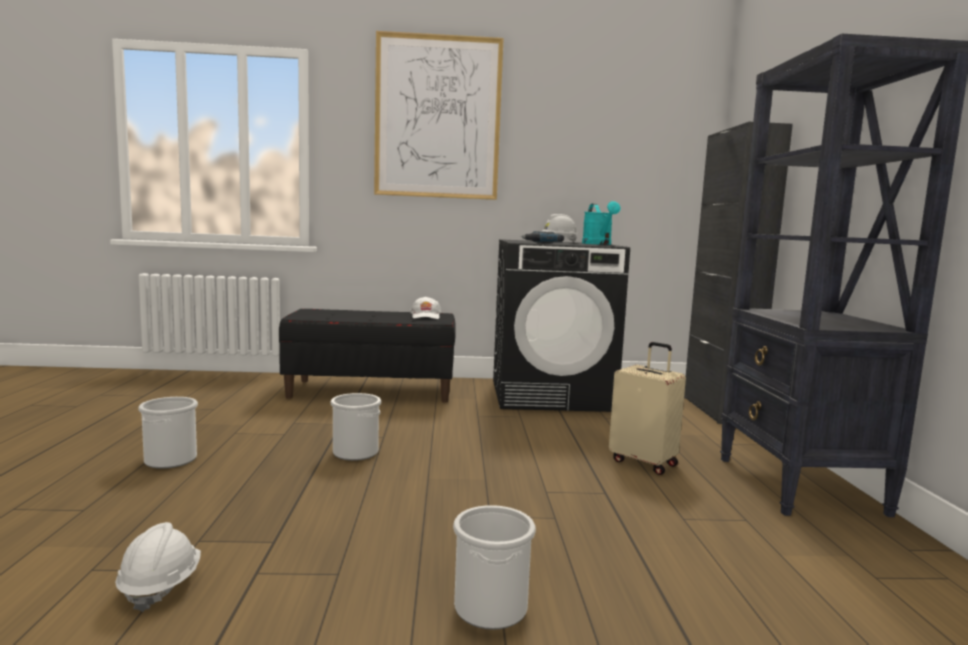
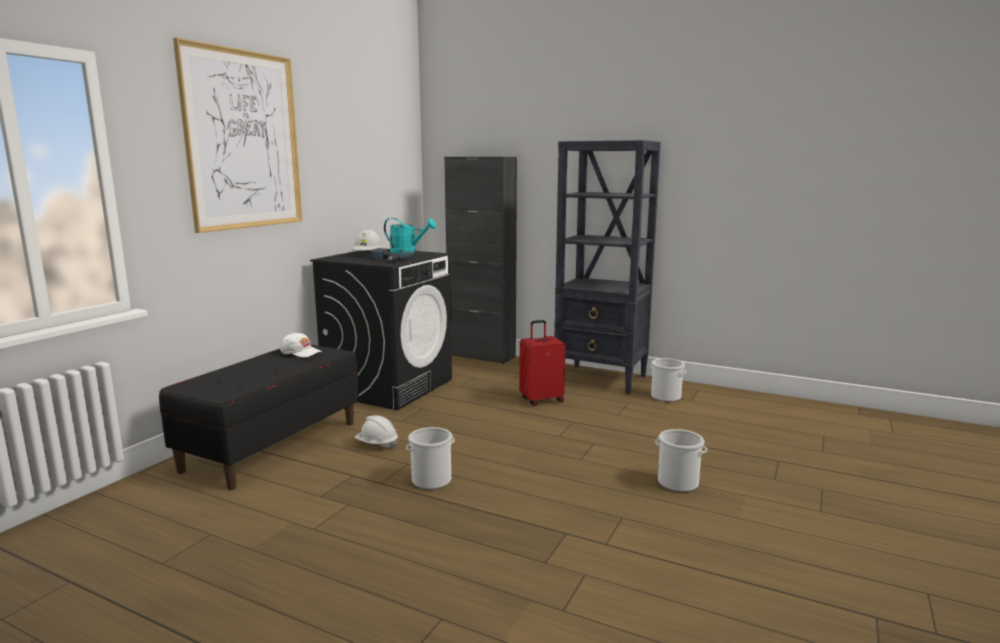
camera: 60 degrees left, 5 degrees up
white hard hat [115,522,201,612] -> white hard hat moved to [355,415,398,448]
bucket [138,397,198,469] -> bucket moved to [650,358,686,402]
beige suitcase [609,342,686,475] -> red suitcase [519,320,566,406]

